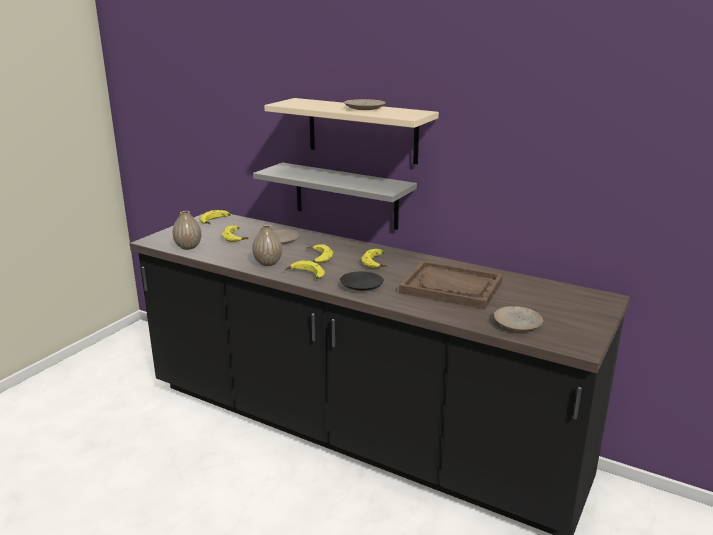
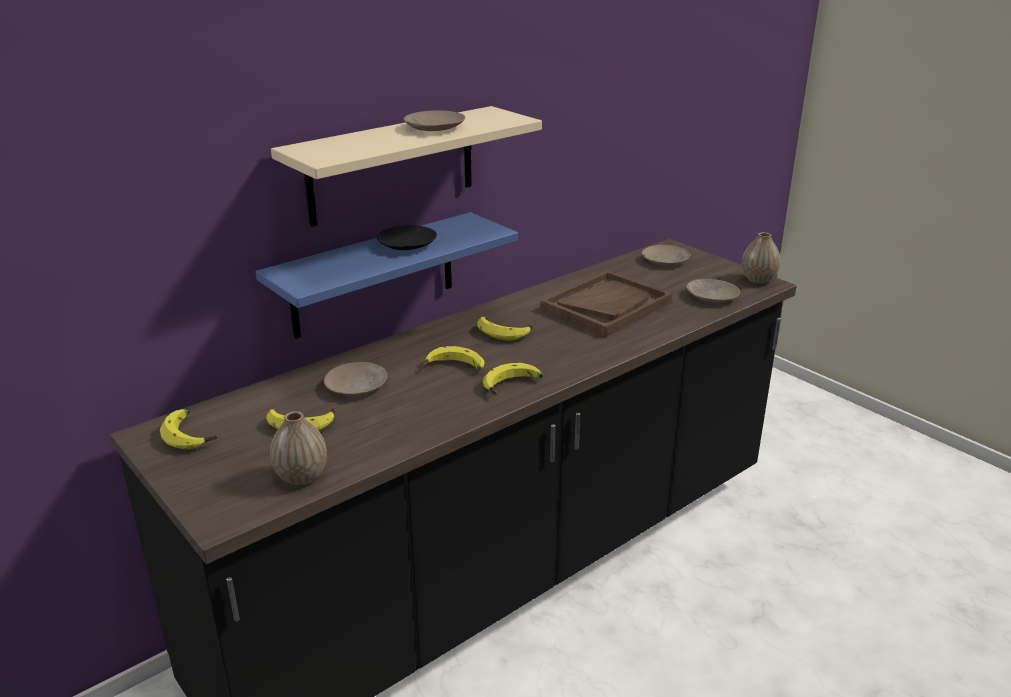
camera: 70 degrees left, 5 degrees up
vase [252,225,282,266] -> vase moved to [742,232,780,284]
grey shelf [253,162,417,230] -> blue shelf [256,212,518,339]
black plate [340,272,384,291] -> black plate moved to [377,225,437,250]
none -> beige plate [642,245,691,266]

